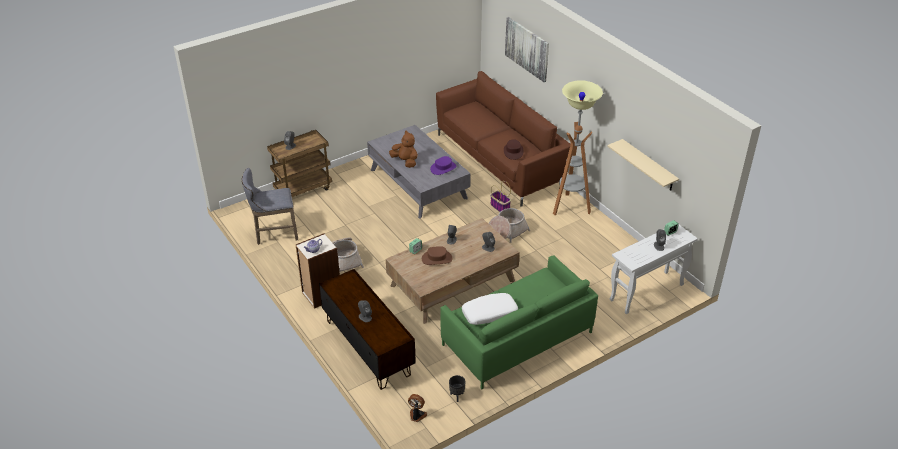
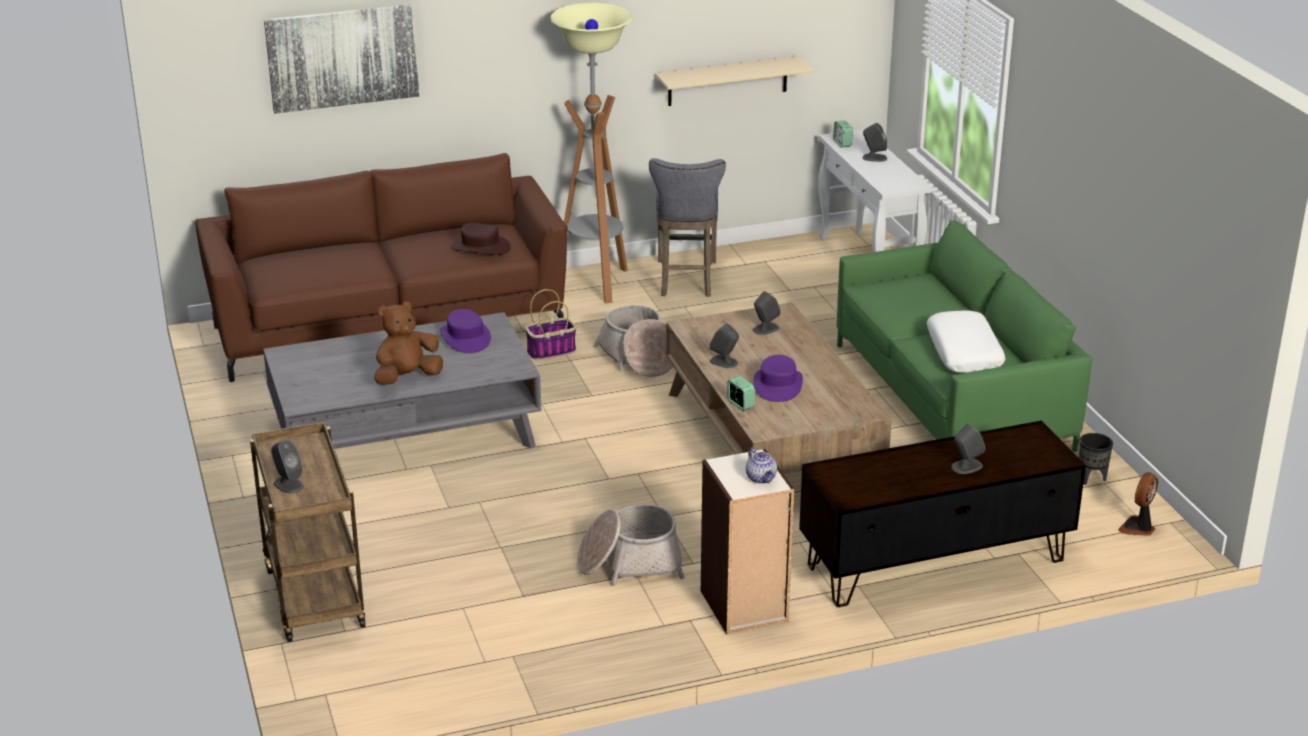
camera: 75 degrees left, 10 degrees down
grey stool [242,168,298,245] -> grey stool moved to [649,158,726,297]
brown hat [422,246,452,265] -> purple hat [753,355,803,402]

